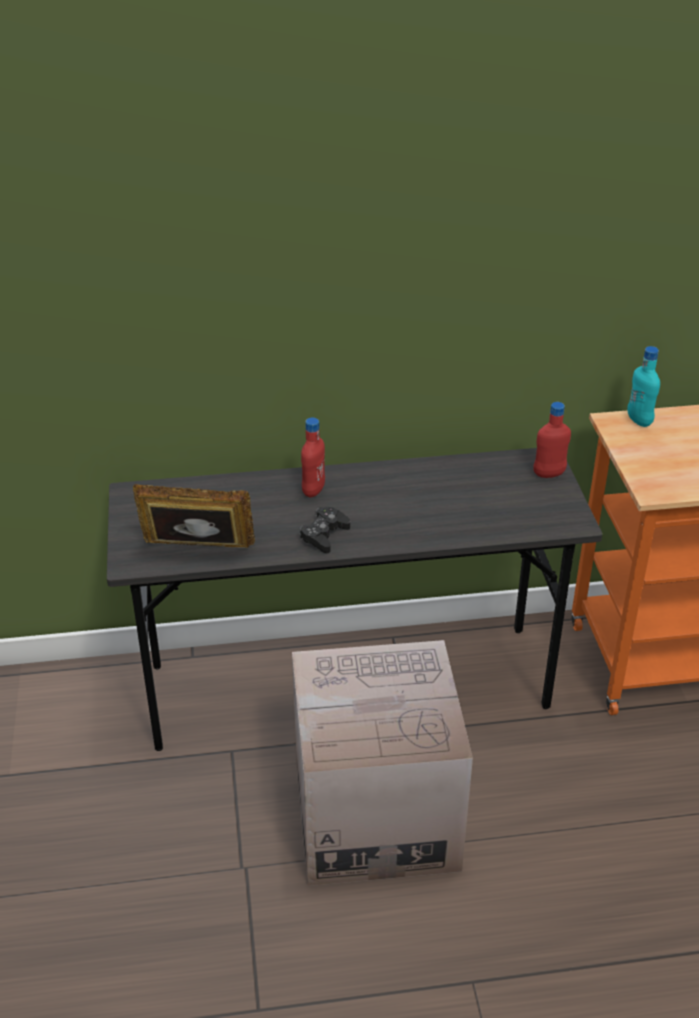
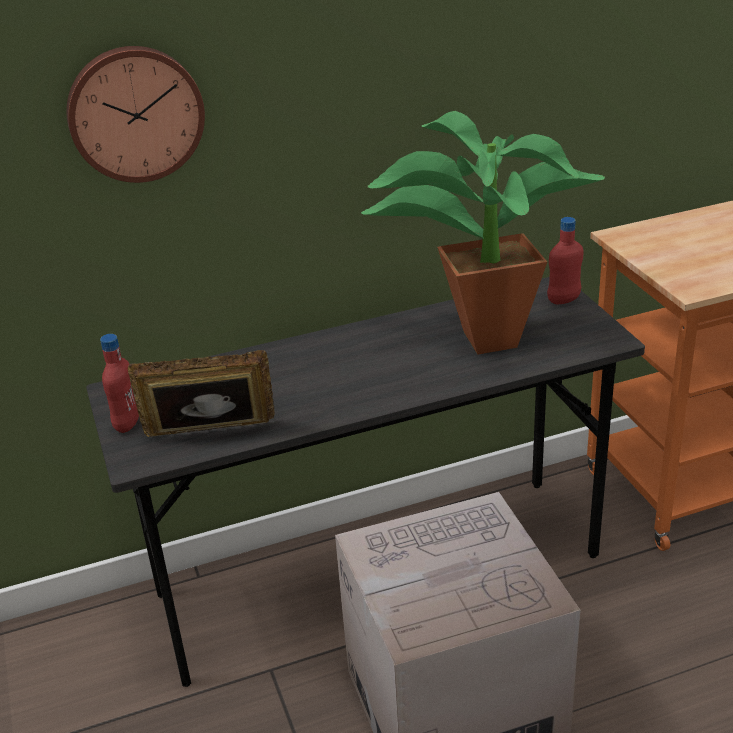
camera: 10 degrees left, 5 degrees down
black game controller [299,507,350,553] -> none
red bottle [301,418,325,497] -> red bottle moved to [100,334,139,433]
turquoise bottle [627,346,660,427] -> none
none -> wall clock [66,46,205,183]
none -> potted plant [361,111,605,355]

